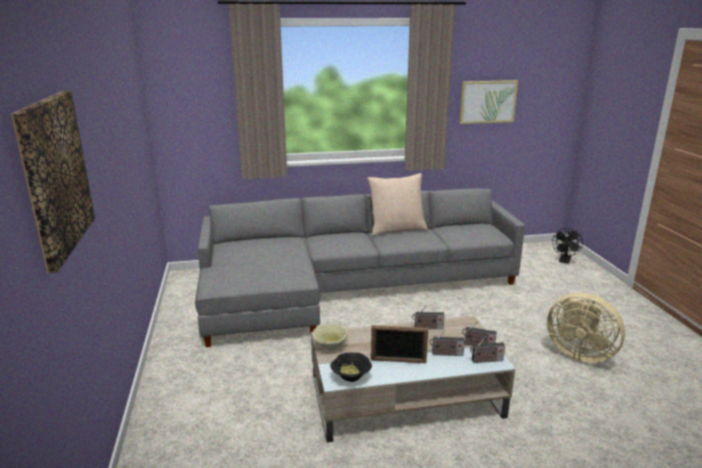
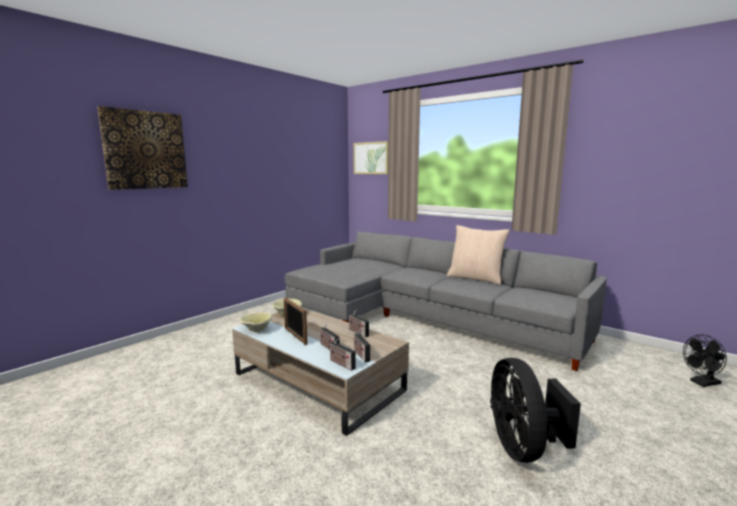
camera: 50 degrees right, 10 degrees down
black bowl [330,352,372,382] -> beige bowl [240,312,272,332]
picture [459,80,518,124] -> picture moved to [353,141,389,174]
beige fan [547,293,625,363] -> black fan [490,358,581,463]

